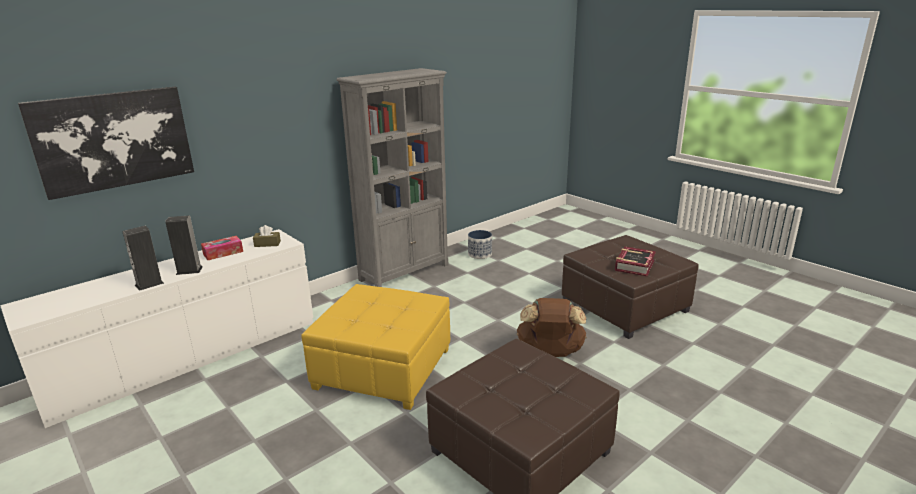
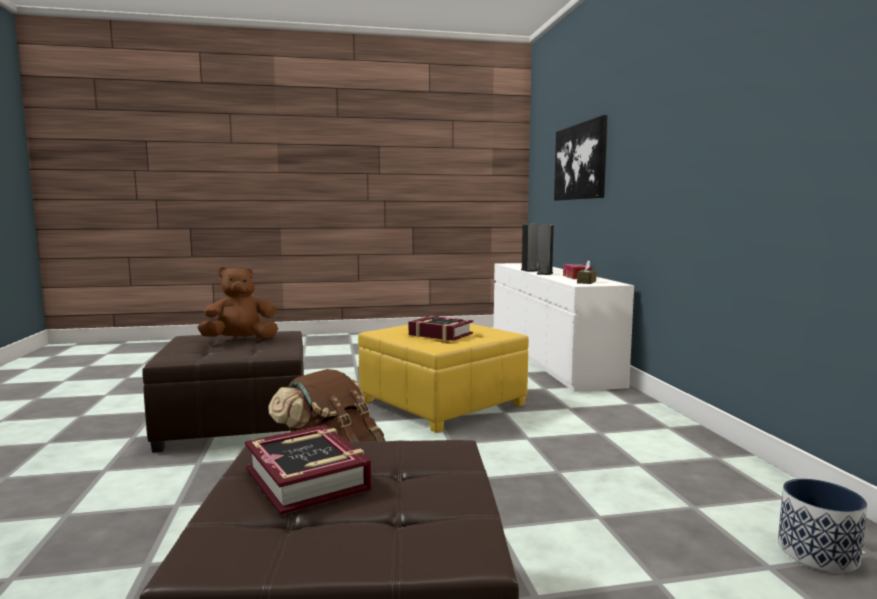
camera: 120 degrees right, 15 degrees down
grey bookcase [337,68,448,287] -> none
none -> brown plush toy [197,267,278,339]
none -> book [409,316,473,341]

